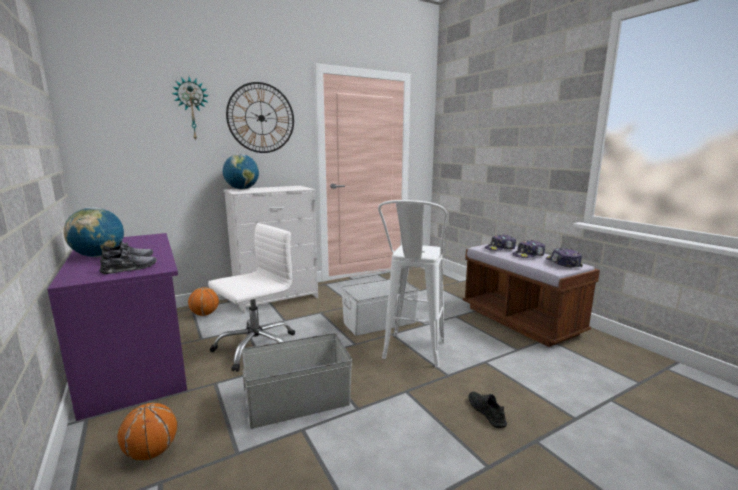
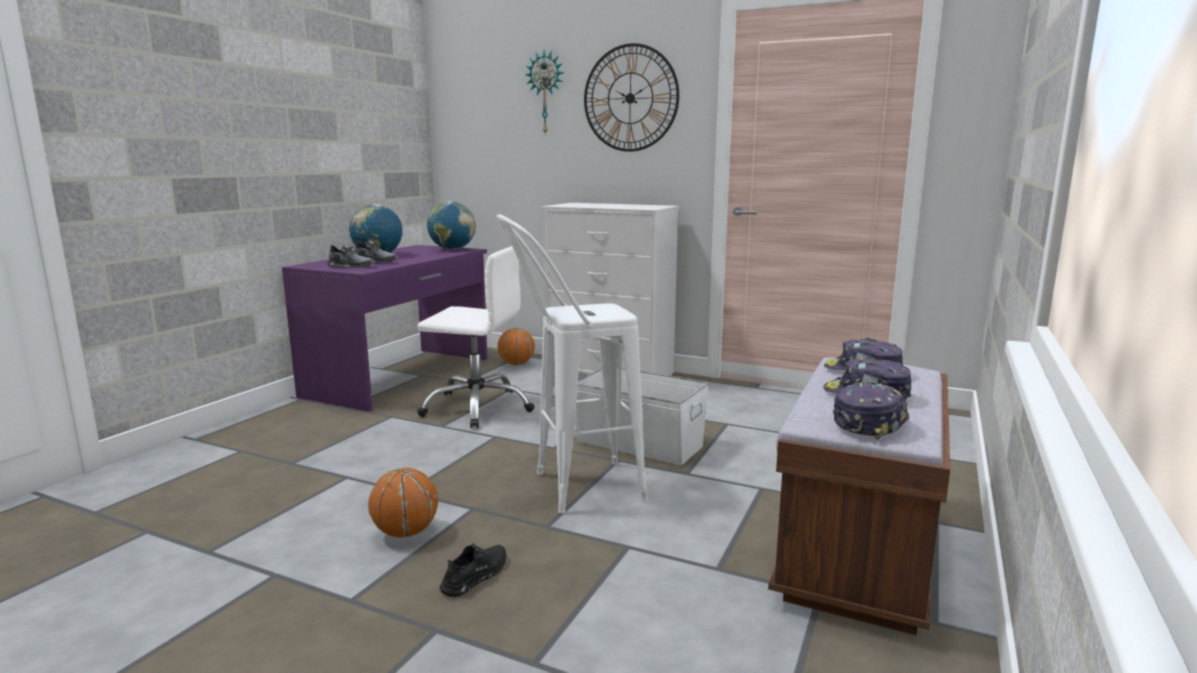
camera: 55 degrees right, 0 degrees up
basketball [117,403,177,460] -> basketball moved to [368,468,438,538]
globe [223,154,259,190] -> globe moved to [427,201,476,250]
grey storage box [242,333,352,429] -> none

